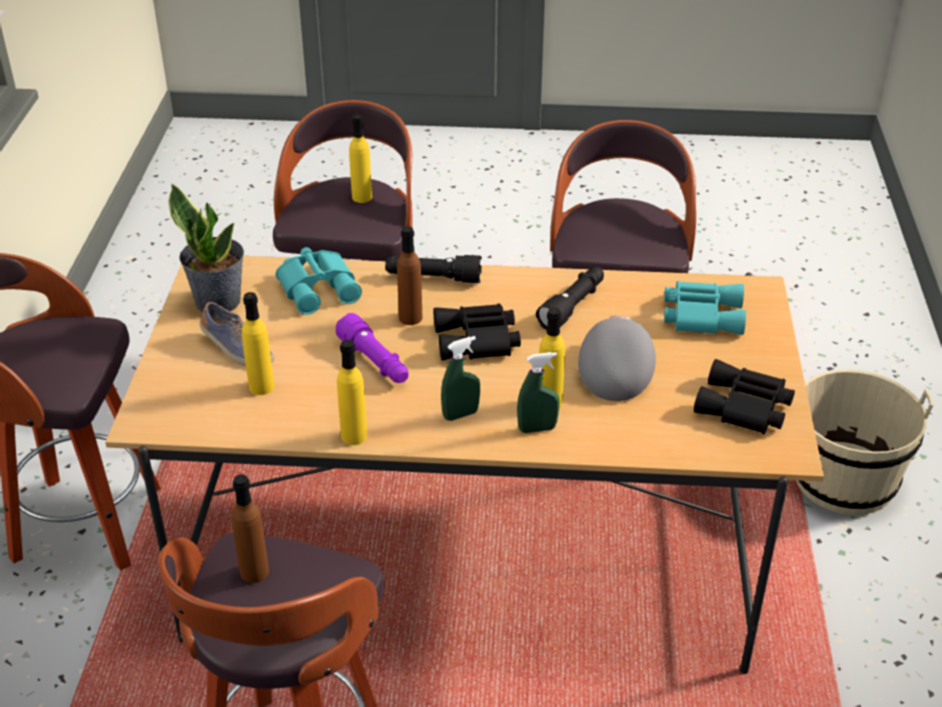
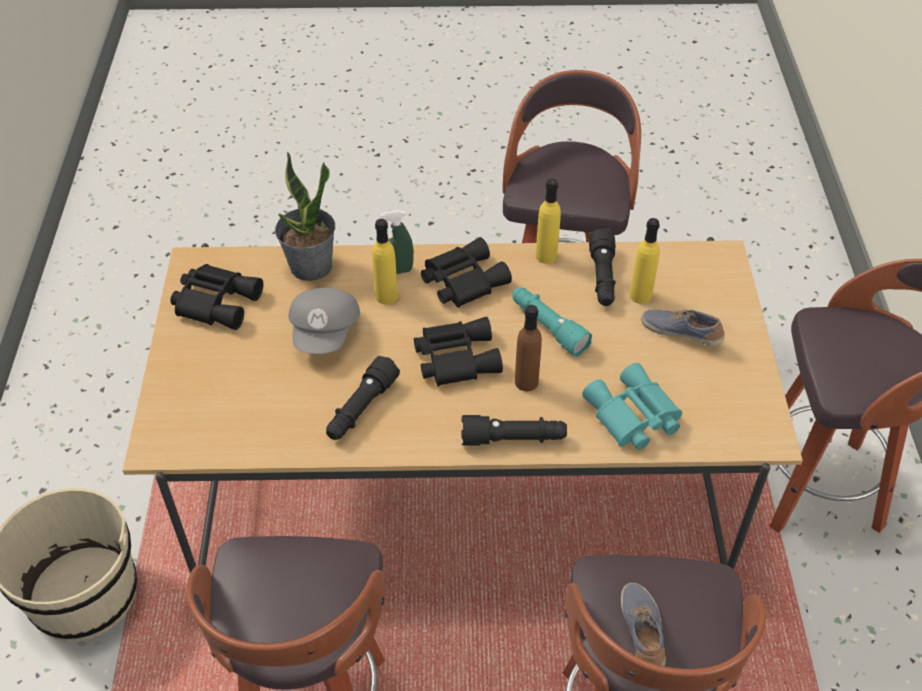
camera: 175 degrees right, 10 degrees up
potted plant [168,184,244,312] -> potted plant moved to [275,151,335,281]
brown bottle [232,474,269,583] -> none
purple flashlight [336,313,409,383] -> turquoise flashlight [512,287,593,357]
yellow bottle [349,115,372,203] -> shoe [621,583,666,666]
green spray bottle [441,336,480,421] -> black binoculars [421,237,512,308]
turquoise binoculars [664,281,746,335] -> none
none -> black flashlight [589,228,616,306]

